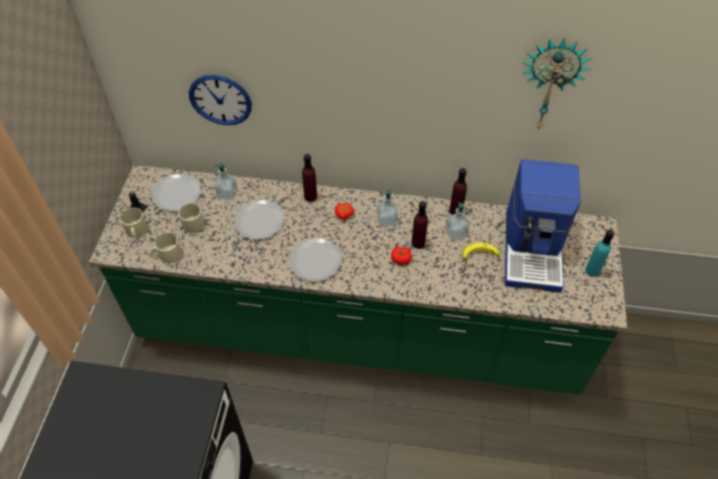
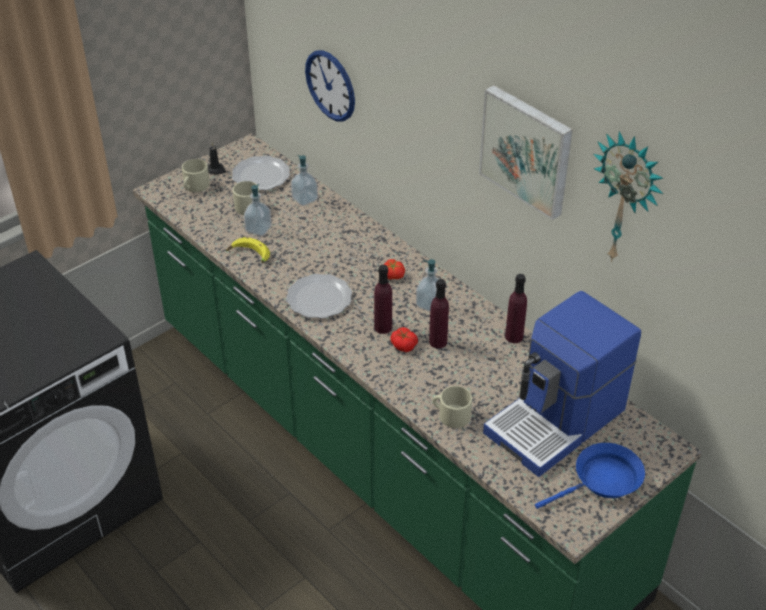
camera: 40 degrees right, 10 degrees down
beige mug [150,233,182,263] -> beige mug moved to [432,386,472,428]
plate [234,200,285,240] -> none
purple bottle [302,154,317,202] -> purple bottle moved to [374,265,392,334]
soap dispenser [446,201,469,241] -> soap dispenser moved to [244,184,272,236]
banana [462,242,500,265] -> banana moved to [226,237,270,263]
turquoise bottle [585,230,614,277] -> blue frying pan [535,443,645,509]
none -> picture [479,85,573,220]

